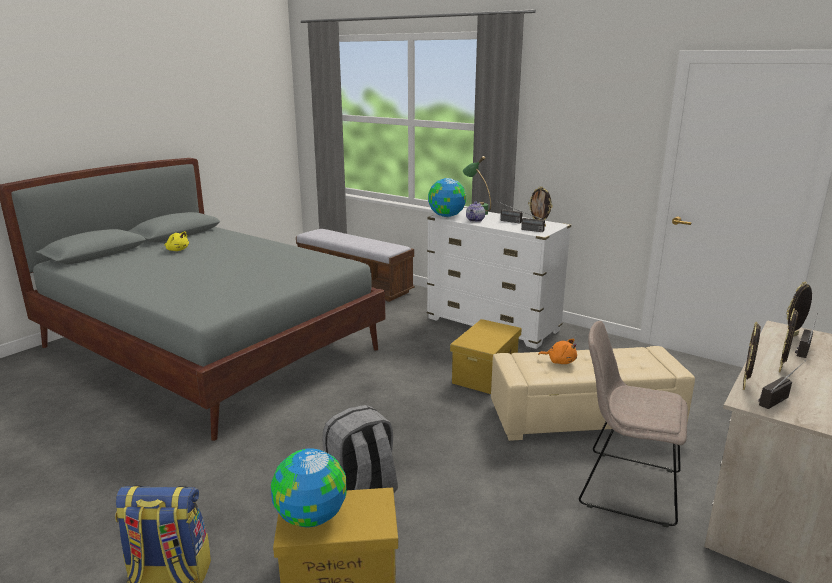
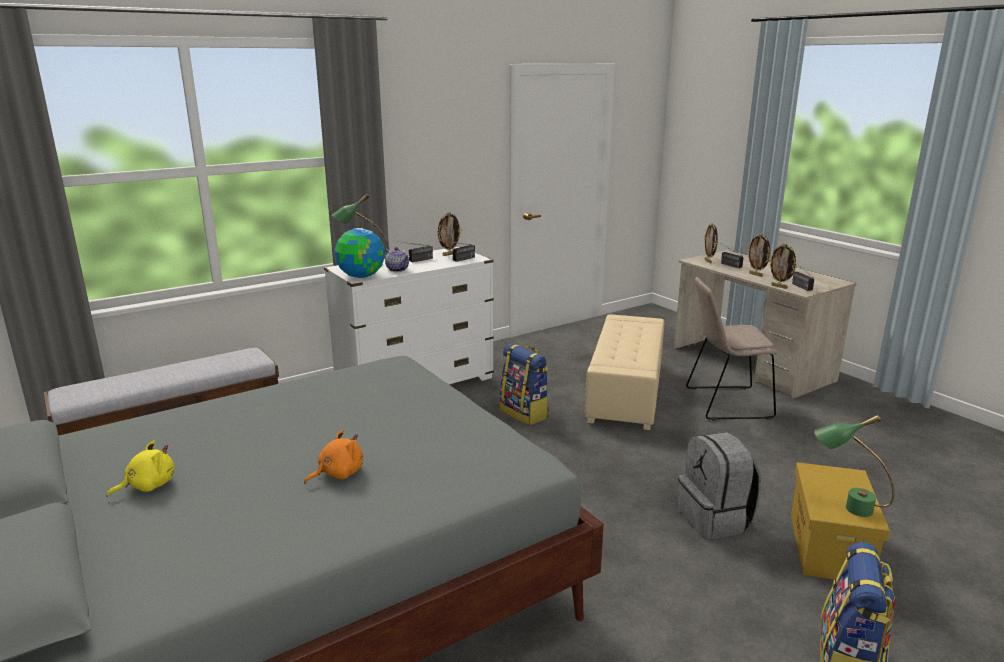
camera: 70 degrees left, 0 degrees up
globe [271,448,347,527] -> green table lamp [814,415,894,517]
yellow storage box [450,319,522,394] -> backpack [500,343,549,425]
orange plush toy [538,339,577,364] -> orange plush toy moved to [304,430,363,484]
beige chair [579,321,688,527] -> beige chair turned 45 degrees clockwise [686,277,778,421]

